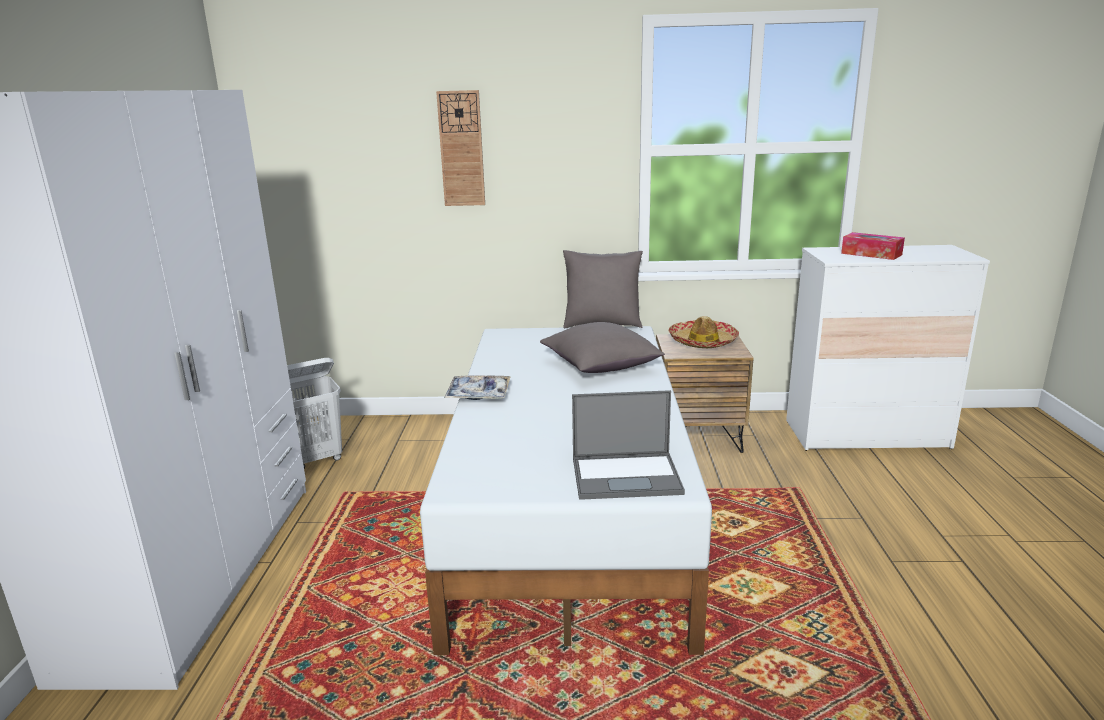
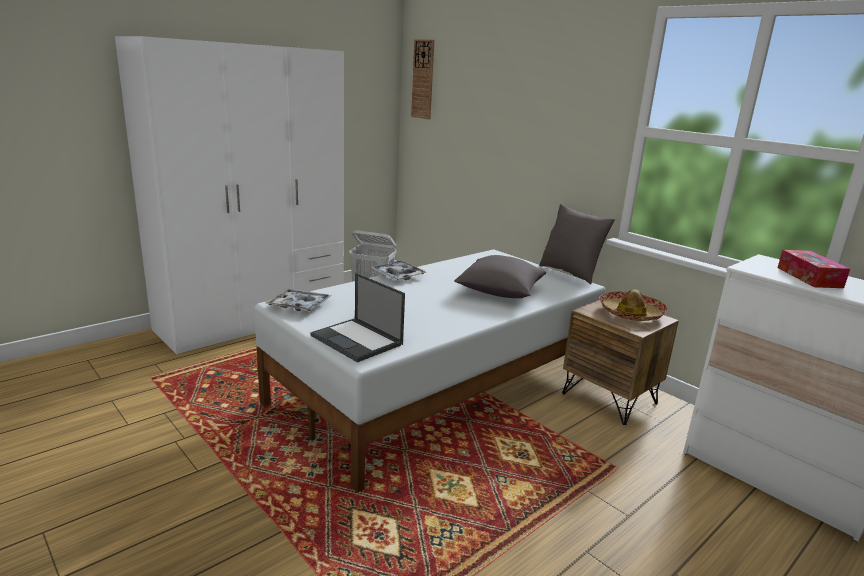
camera: 45 degrees right, 0 degrees up
wall clock [436,90,485,206] -> wall clock moved to [411,40,434,119]
none -> tray [266,289,332,311]

